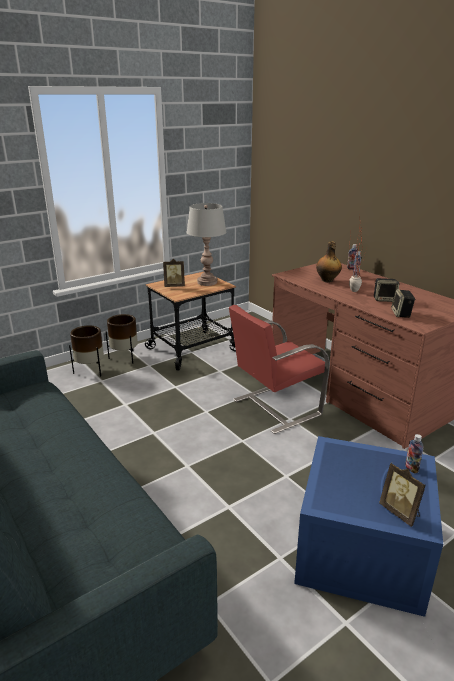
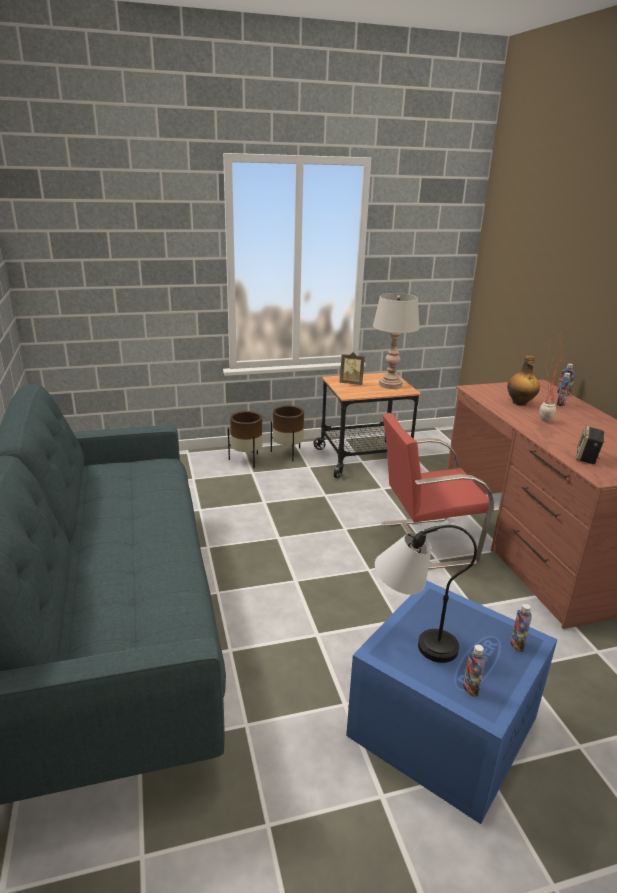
camera: 20 degrees right, 0 degrees up
speaker [374,278,399,302] -> none
picture frame [379,463,426,527] -> bottle [463,645,485,697]
none -> table lamp [375,525,477,663]

